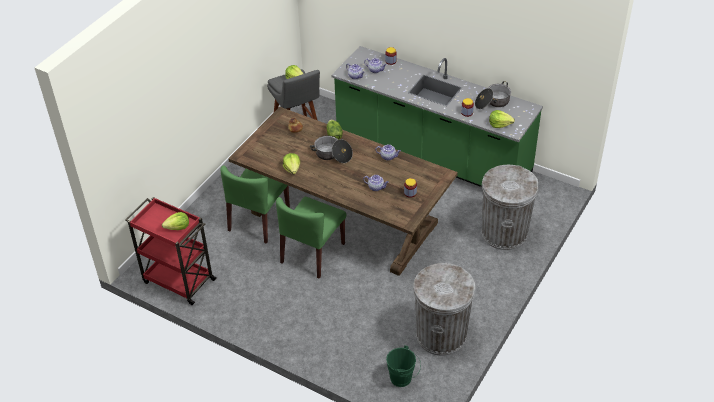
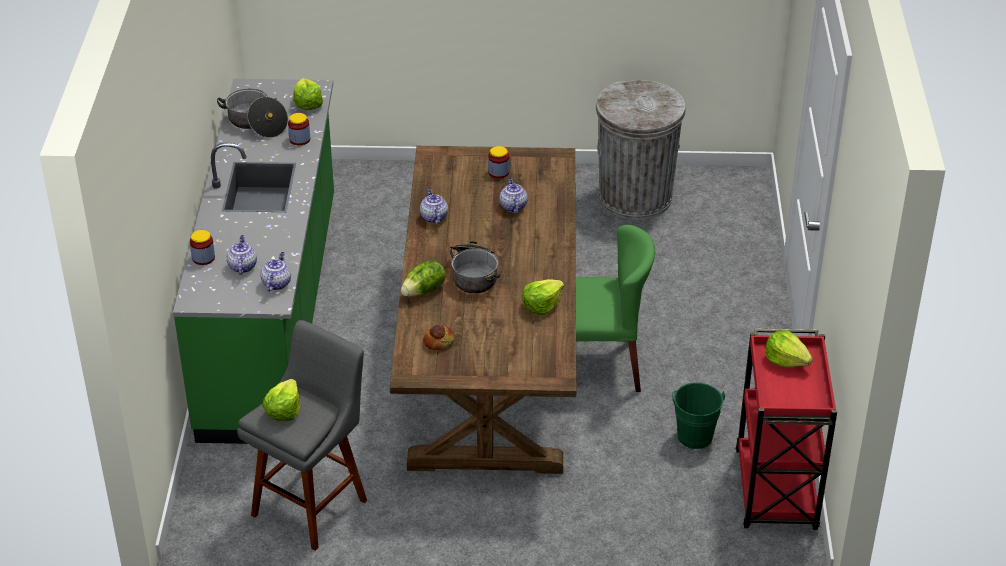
camera: 120 degrees left, 5 degrees down
green chair [220,165,290,244] -> none
green bucket [386,345,421,387] -> green bucket moved to [672,382,725,449]
grey trash can [481,165,538,250] -> none

